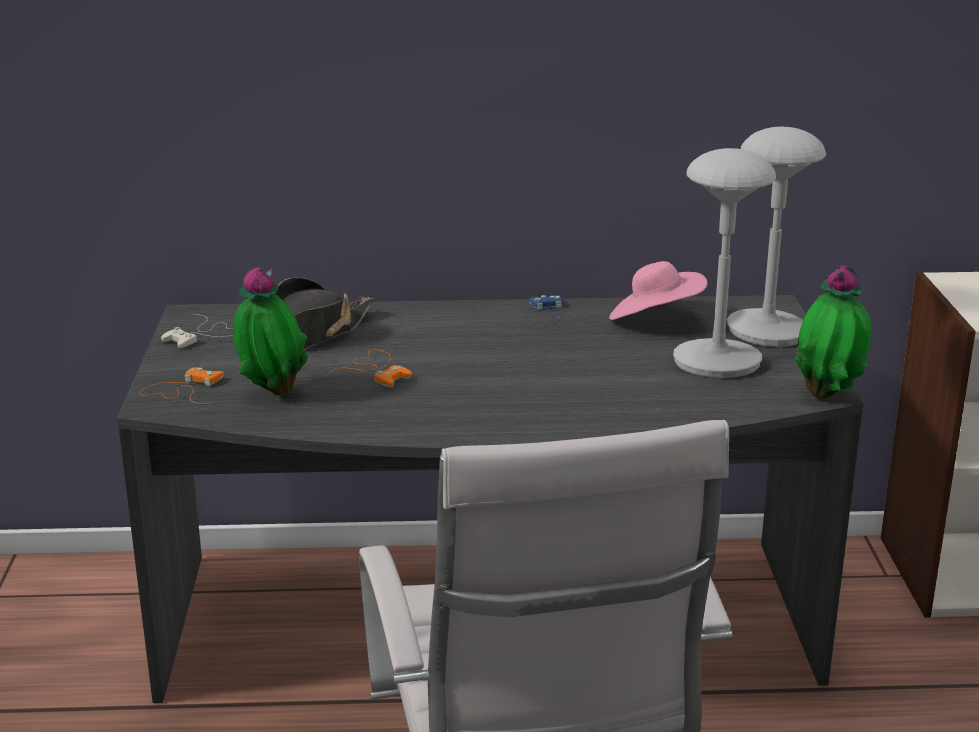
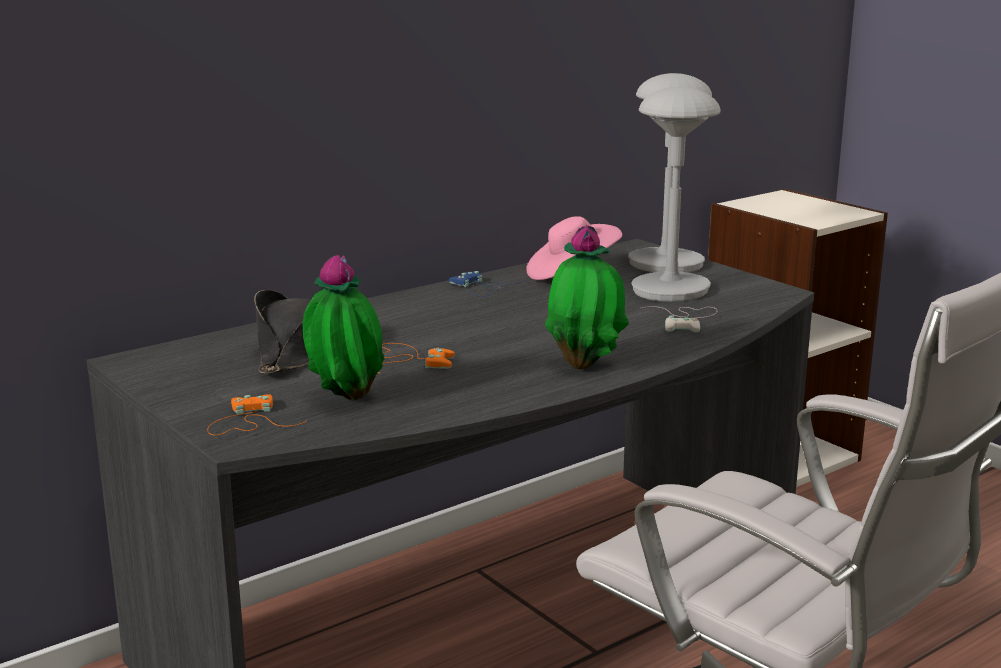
camera: 35 degrees left, 5 degrees down
white game controller [161,314,233,348] -> white game controller moved to [642,306,717,333]
potted plant [795,265,871,399] -> potted plant moved to [545,225,629,369]

